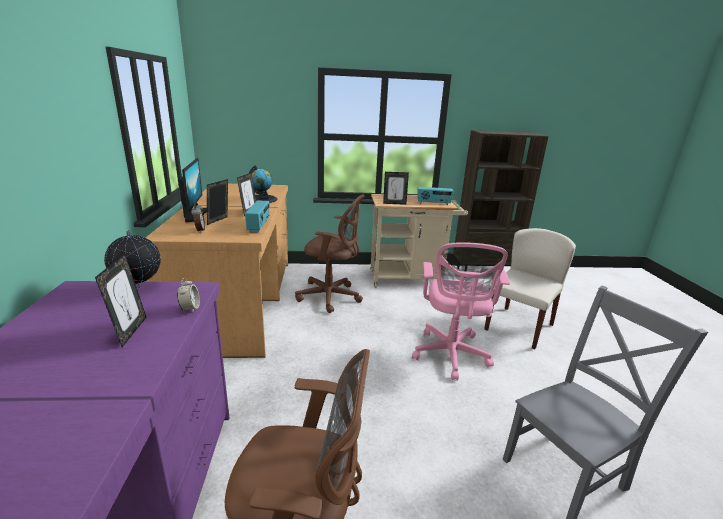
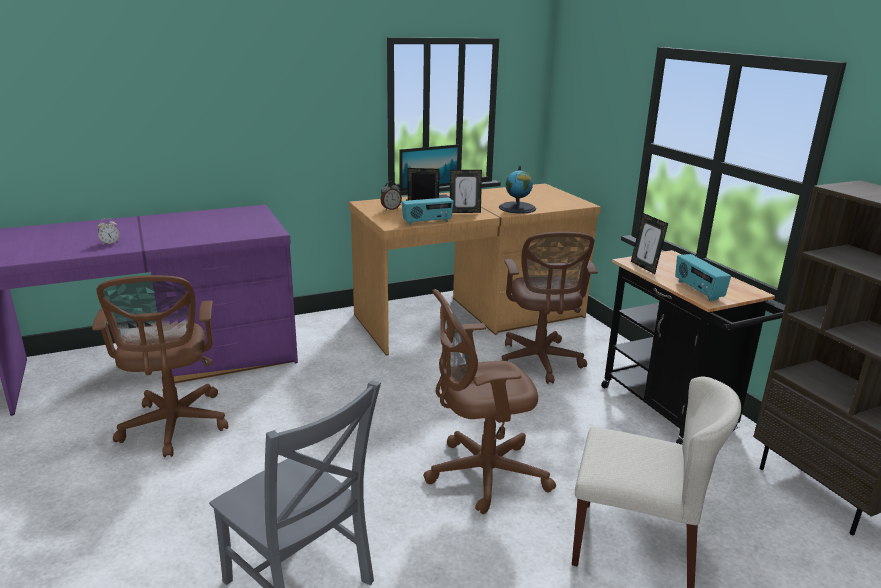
camera: 70 degrees right, 0 degrees up
picture frame [95,254,147,347] -> none
globe [104,230,161,288] -> none
alarm clock [177,278,200,313] -> alarm clock moved to [97,218,119,245]
beige cart [371,194,468,288] -> black cart [601,250,784,445]
pink office chair [412,242,510,381] -> brown office chair [423,289,556,514]

